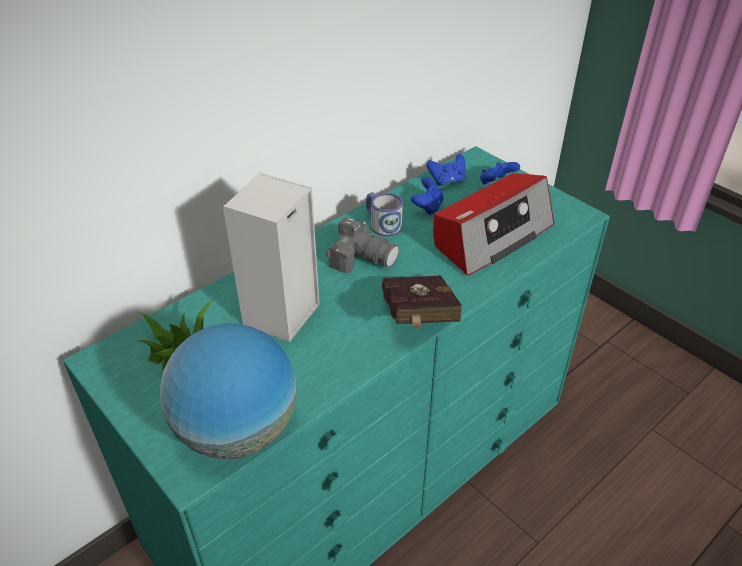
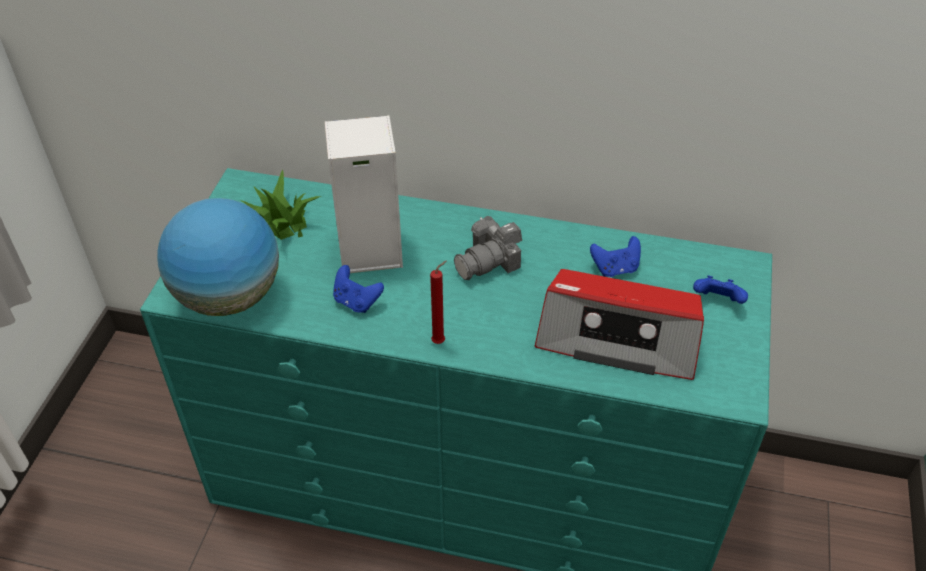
camera: 55 degrees right, 5 degrees up
camera [326,217,399,273] -> camera turned 60 degrees clockwise [454,216,522,280]
mug [366,192,403,236] -> none
red book [382,275,462,330] -> red candle [430,261,447,344]
blue game controller [426,154,466,186] -> blue game controller moved to [333,265,384,313]

